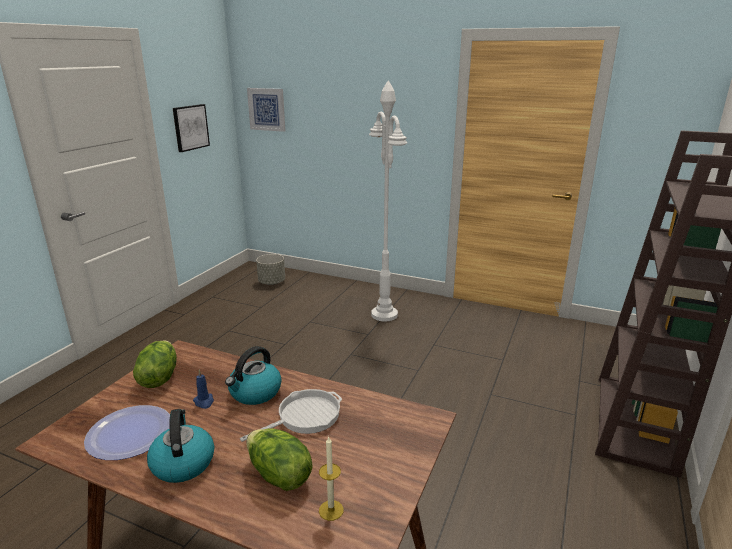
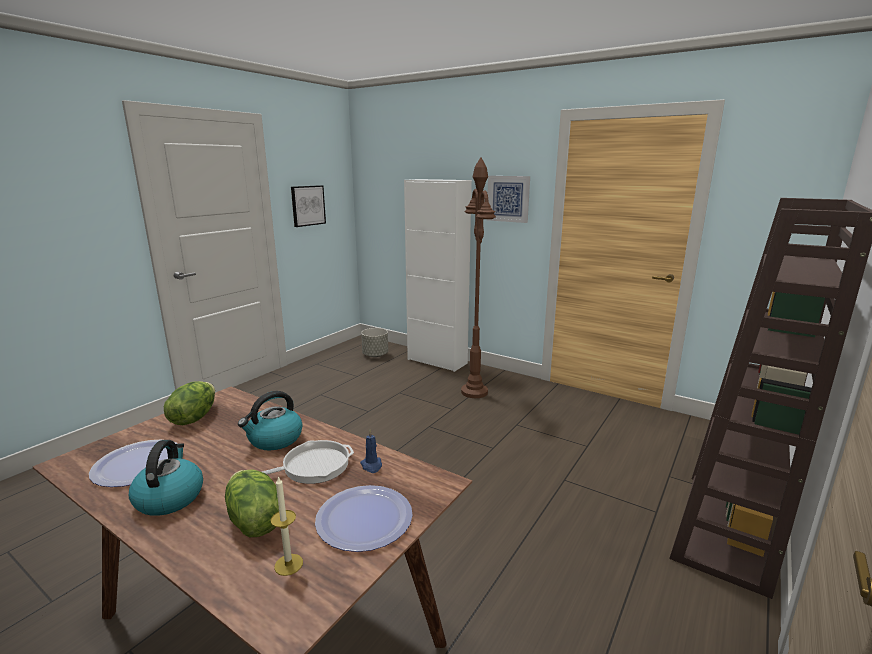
camera: 10 degrees right, 5 degrees down
blue candle [193,370,214,409] -> blue candle moved to [360,429,382,473]
picture [247,88,285,132] -> picture moved to [487,176,530,223]
white floor lamp [369,80,407,321] -> brown floor lamp [461,157,496,398]
none -> plate [315,485,413,552]
none -> white cabinet [404,179,472,372]

